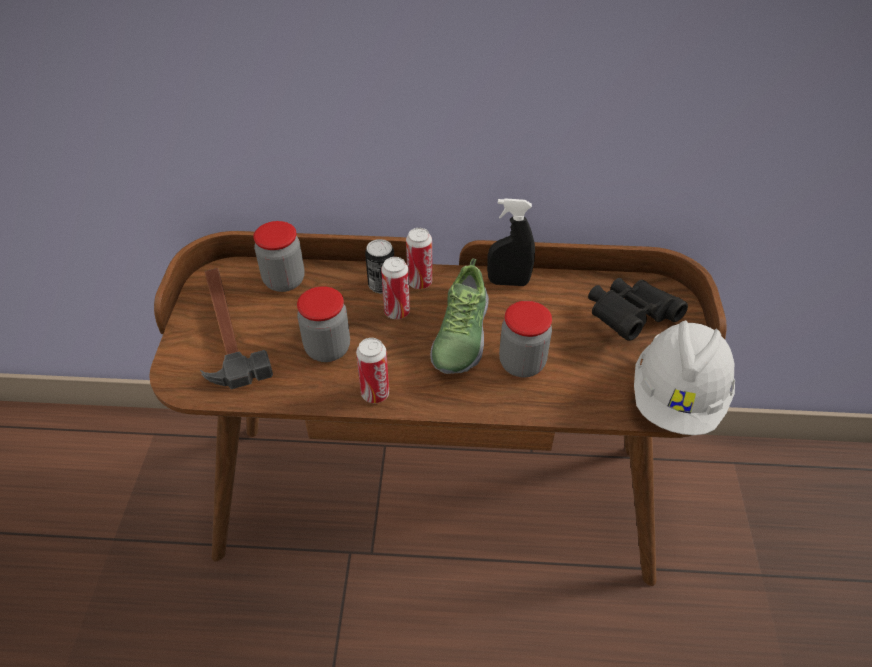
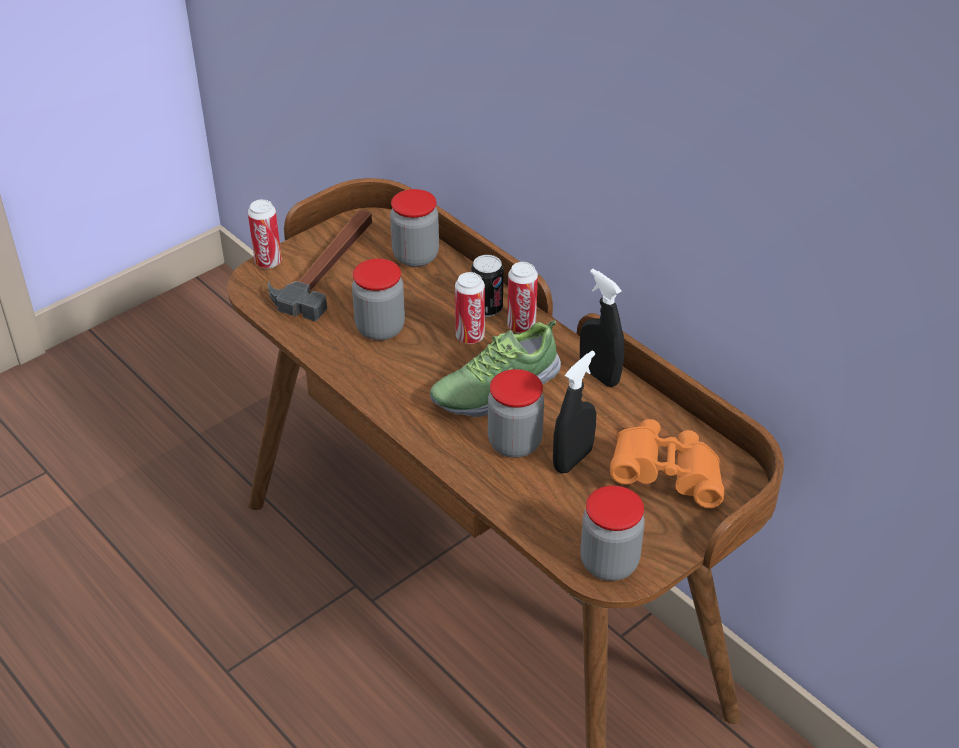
camera: 45 degrees right, 5 degrees down
can [356,338,389,403] -> can moved to [248,199,282,268]
black binoculars [588,278,688,341] -> orange binoculars [610,419,724,508]
white hard hat [634,320,735,435] -> jar [580,486,645,581]
none -> black spray bottle [553,351,596,473]

